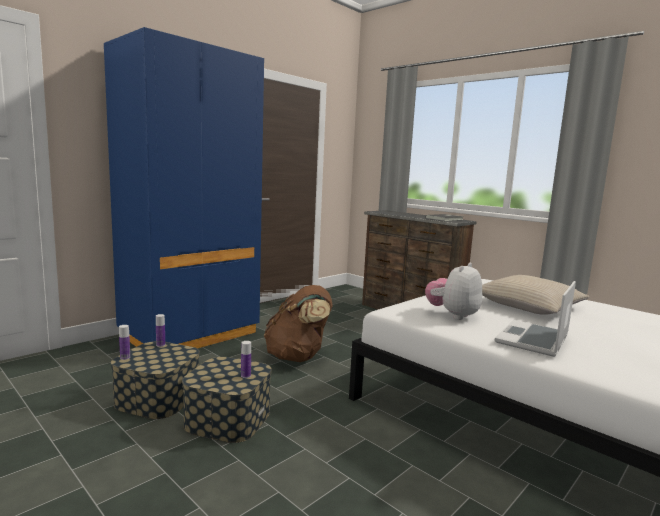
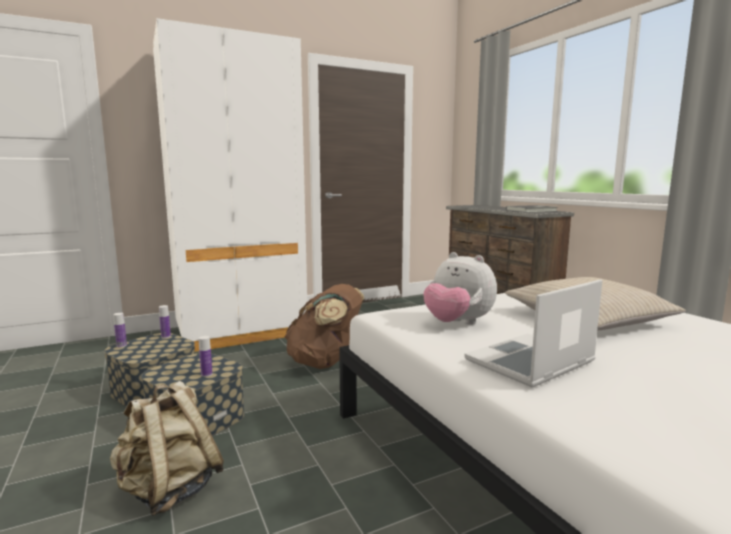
camera: 20 degrees right, 0 degrees up
blue wardrobe [104,27,264,348] -> white wardrobe [153,18,307,352]
plush toy [425,263,482,320] -> plush toy turned 105 degrees counterclockwise [423,252,497,325]
none -> beige backpack [110,381,224,516]

